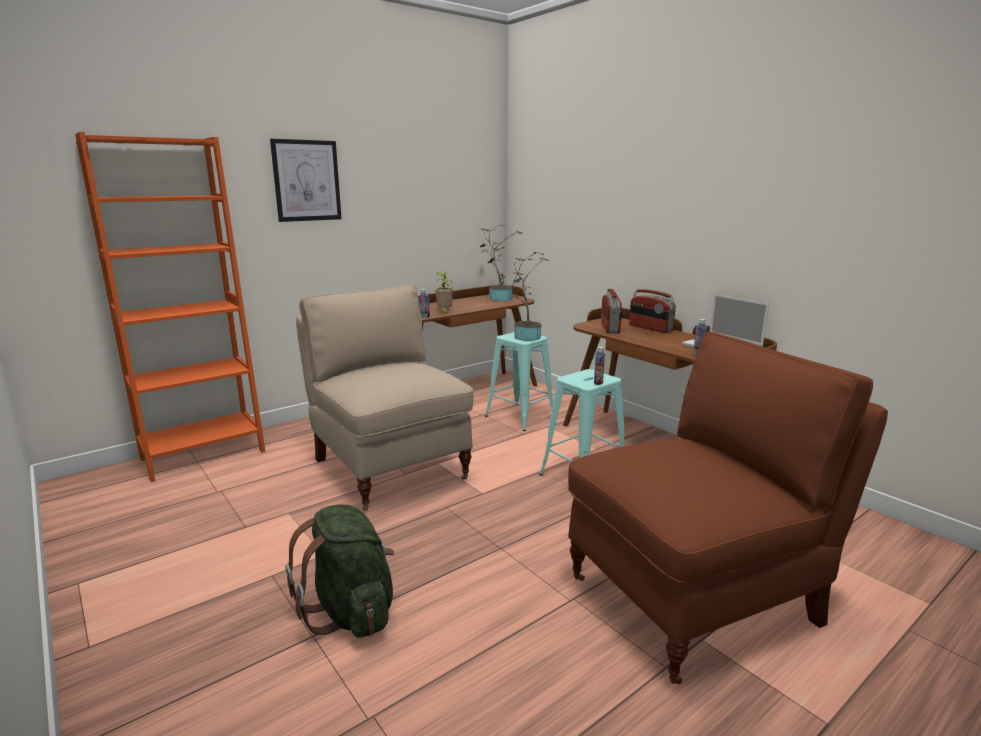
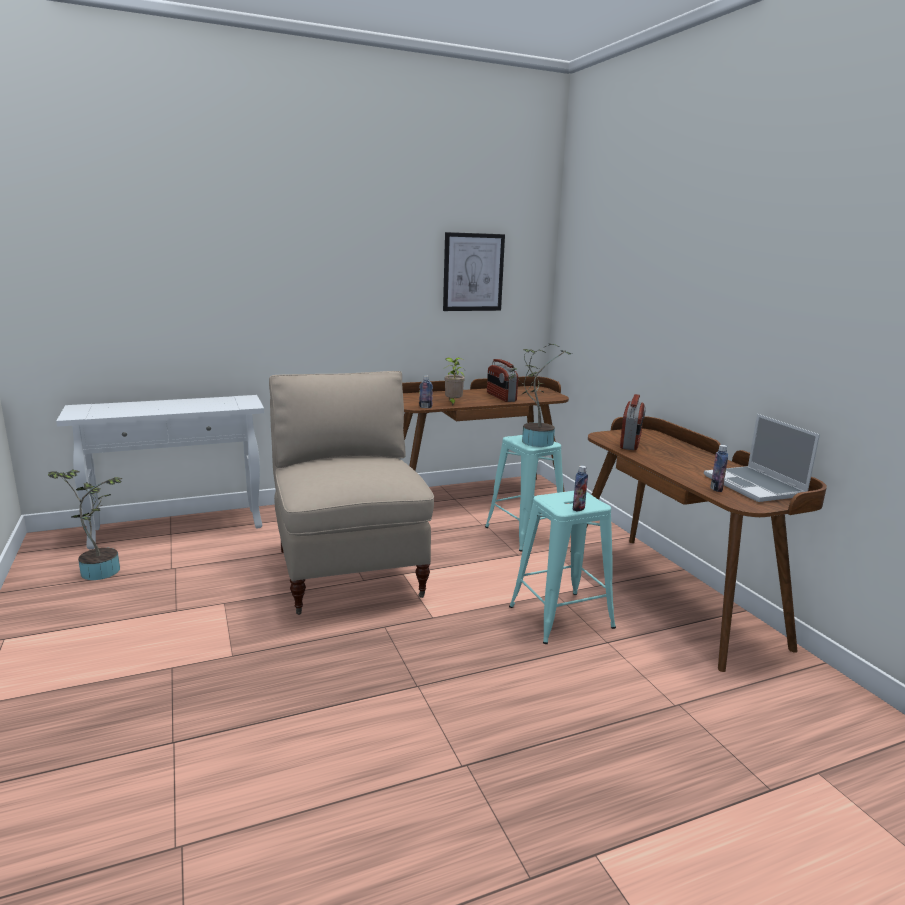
camera: 15 degrees right, 0 degrees up
orange bookcase [75,132,265,482] -> white console table [56,395,264,549]
picture [270,139,342,222] -> picture moved to [443,232,505,311]
green backpack [286,504,394,638] -> none
potted plant [480,224,524,301] -> potted plant moved to [48,469,122,580]
brown chair [568,332,888,684] -> none
radio [629,289,676,333] -> radio moved to [487,359,518,402]

